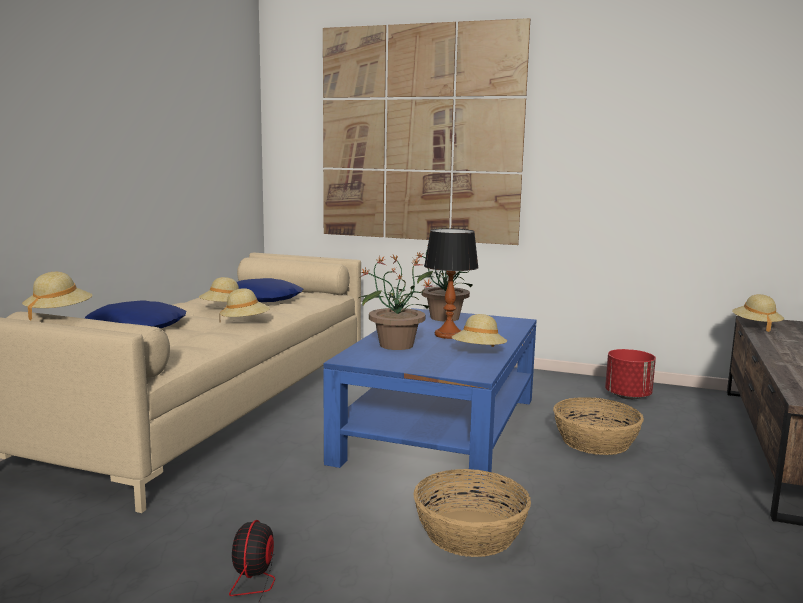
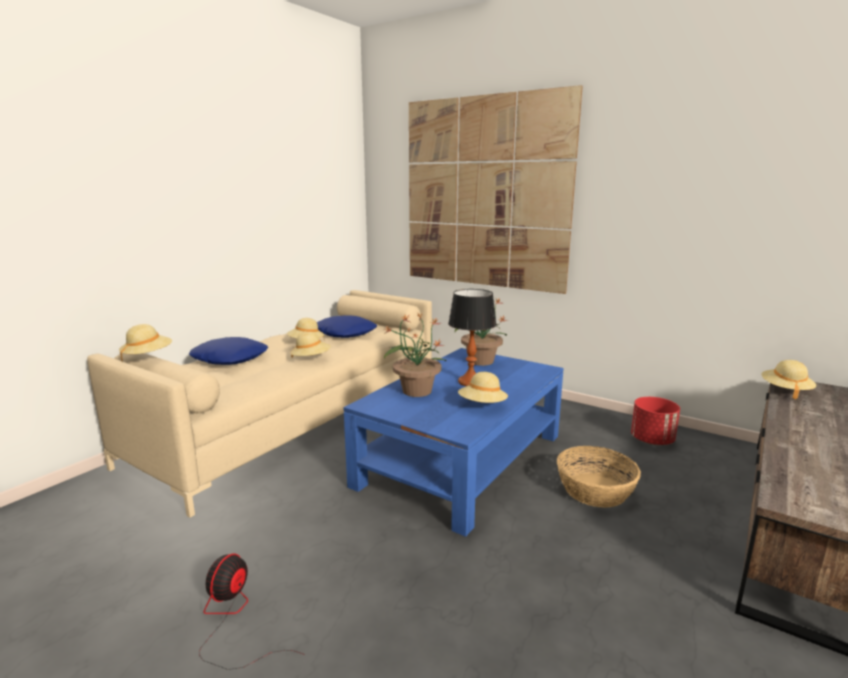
camera: 15 degrees right, 5 degrees up
basket [414,469,531,557] -> none

